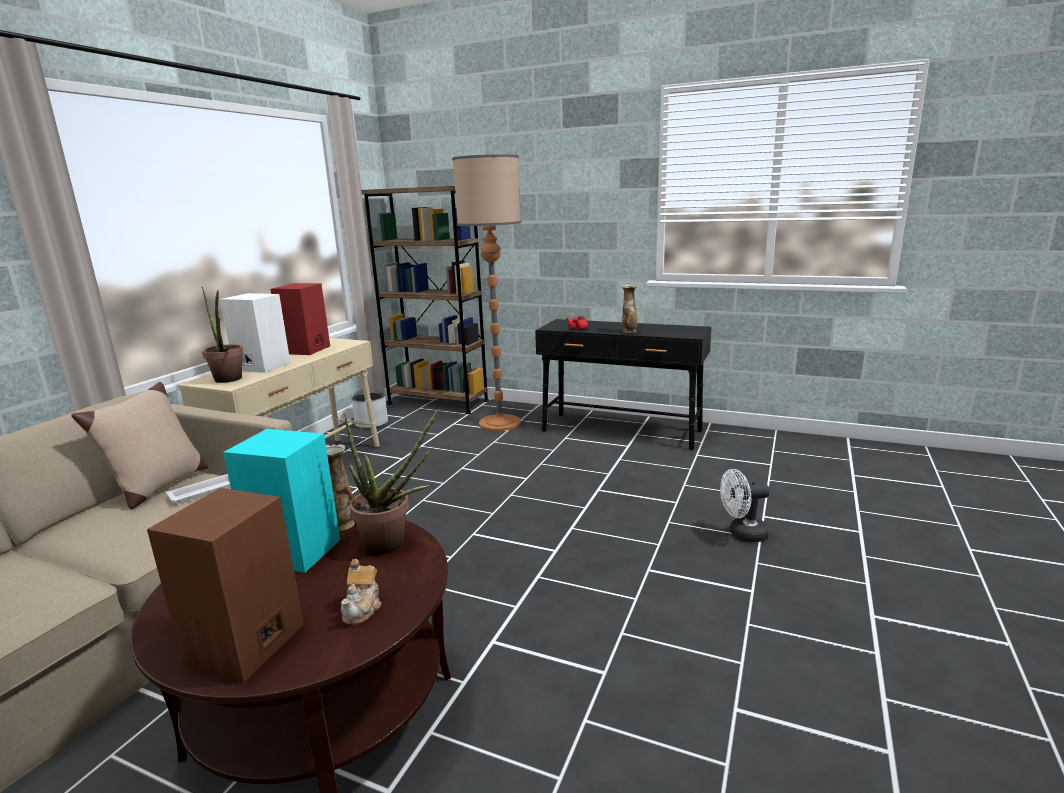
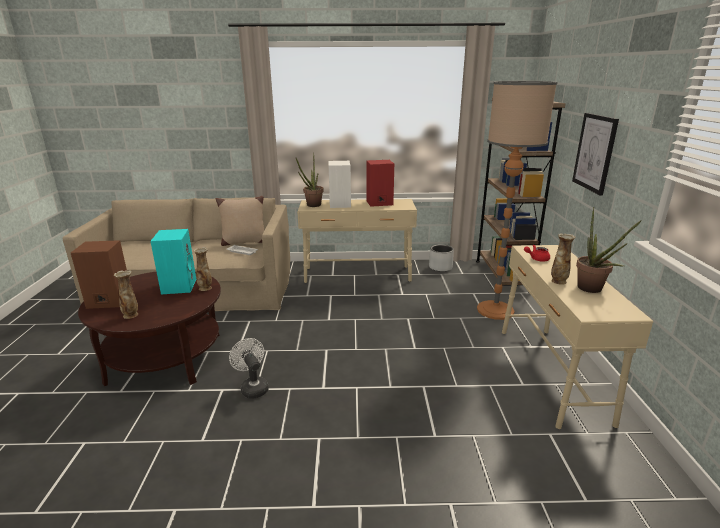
camera: 65 degrees right, 5 degrees up
teapot [341,559,382,625] -> vase [114,270,138,319]
potted plant [344,409,439,555] -> potted plant moved to [576,207,642,293]
black console table [535,319,712,450] -> beige console table [502,245,653,429]
white fan [720,469,770,542] -> white fan moved to [229,338,269,398]
none -> picture [572,113,619,196]

